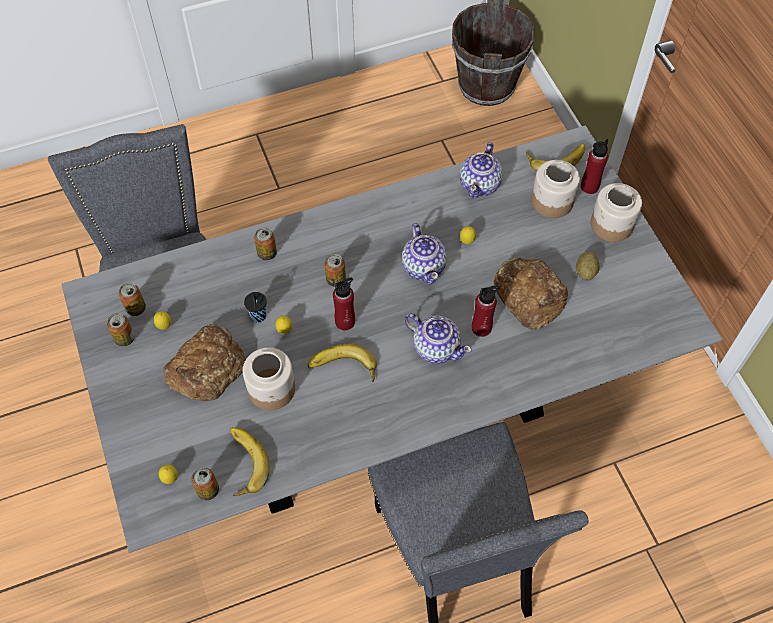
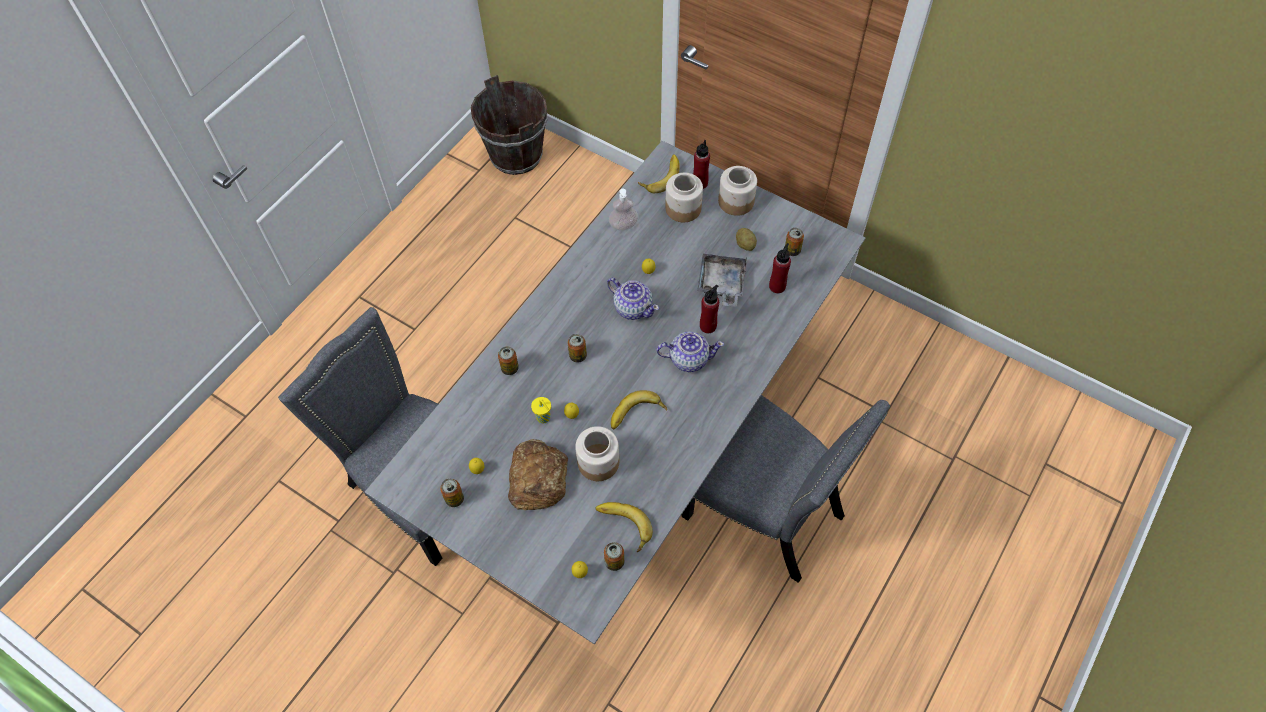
camera: 35 degrees left, 0 degrees up
can [119,283,146,316] -> can moved to [784,228,804,256]
black cup [244,292,267,323] -> yellow cup [531,397,551,424]
red bottle [333,277,355,330] -> red bottle moved to [769,243,791,293]
teapot [460,142,503,198] -> soap dispenser [609,189,639,230]
bread [494,258,568,330] -> grey tray [697,254,747,307]

